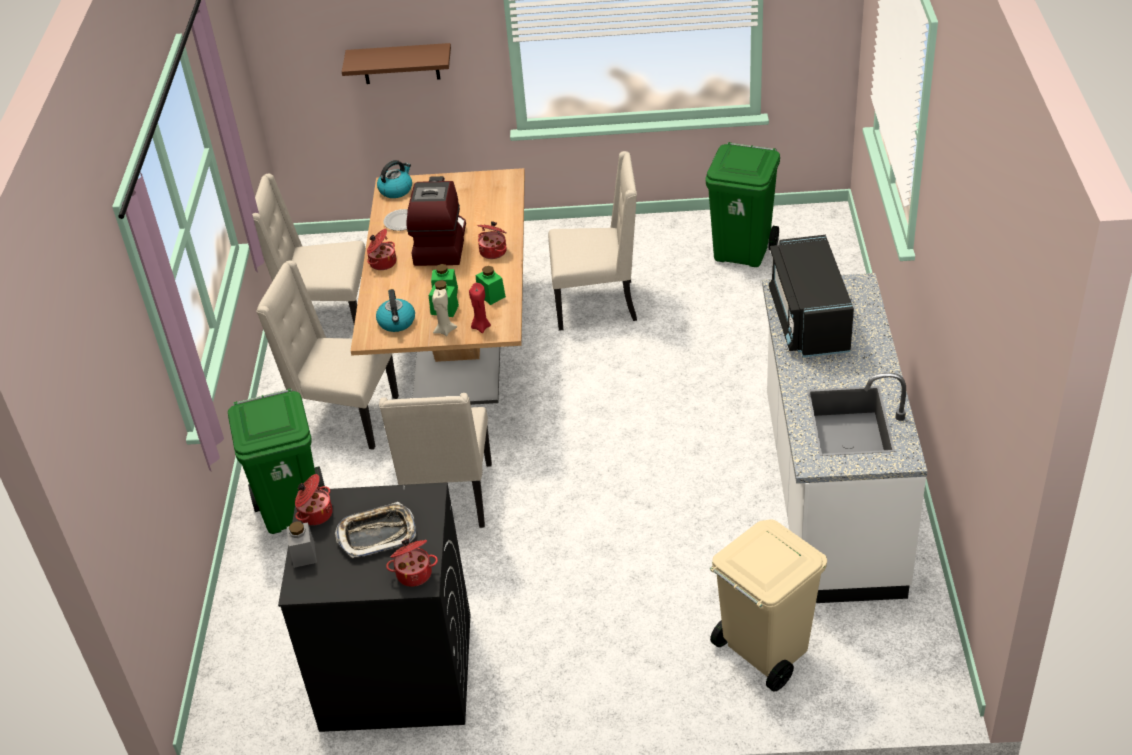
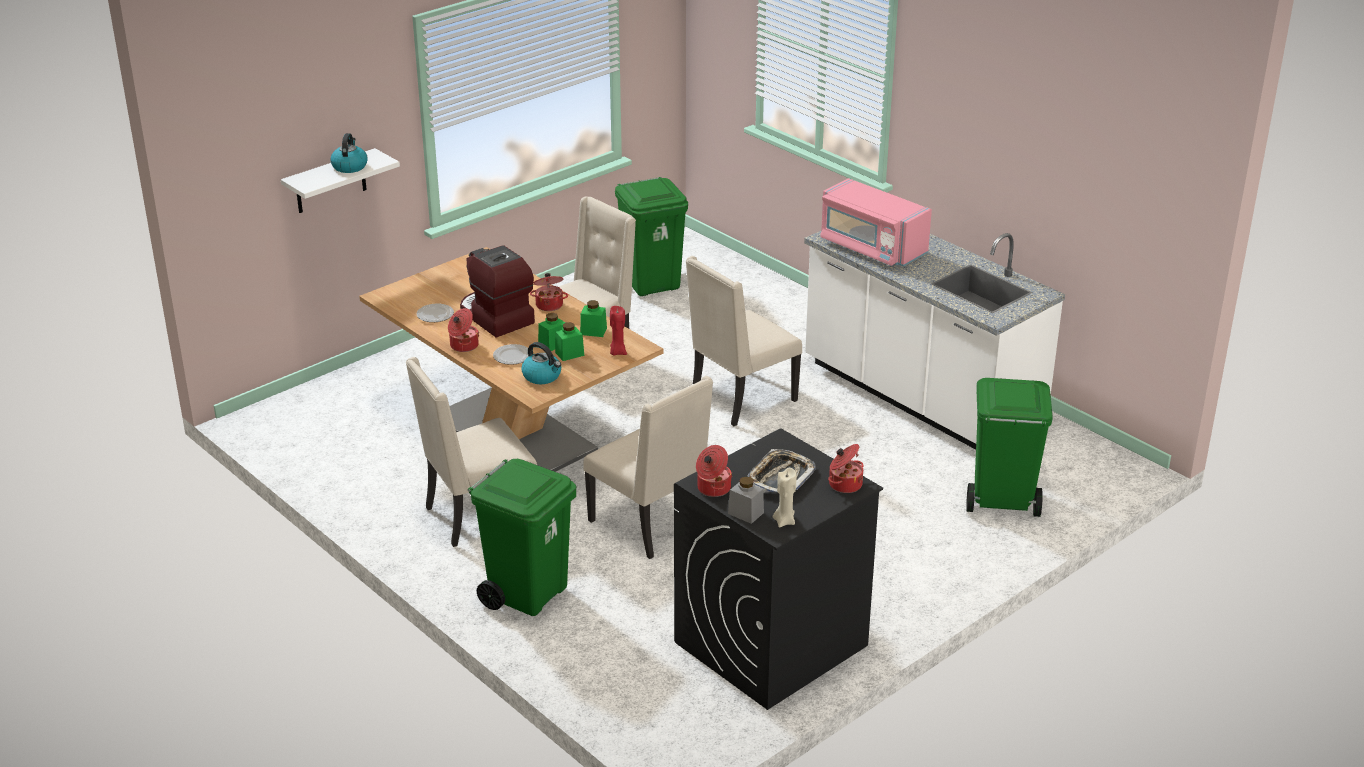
camera: 45 degrees left, 10 degrees down
beige chair [252,174,366,324] -> beige chair moved to [686,256,802,426]
brown shelf [342,43,451,84] -> white shelf [281,148,400,213]
kettle [377,160,412,198] -> kettle moved to [330,133,368,173]
beige candle [432,289,457,336] -> beige candle moved to [773,468,796,528]
beige trash can [710,520,827,691] -> green trash can [966,378,1053,517]
black microwave [769,235,854,357] -> pink microwave [820,178,932,266]
none -> plate [493,344,529,365]

